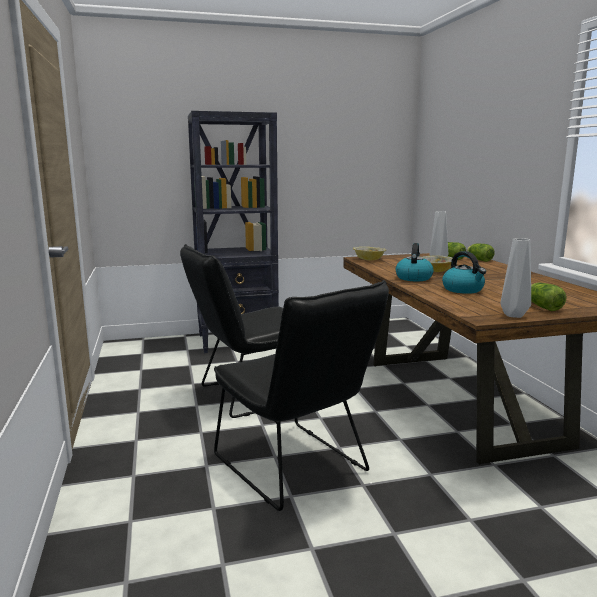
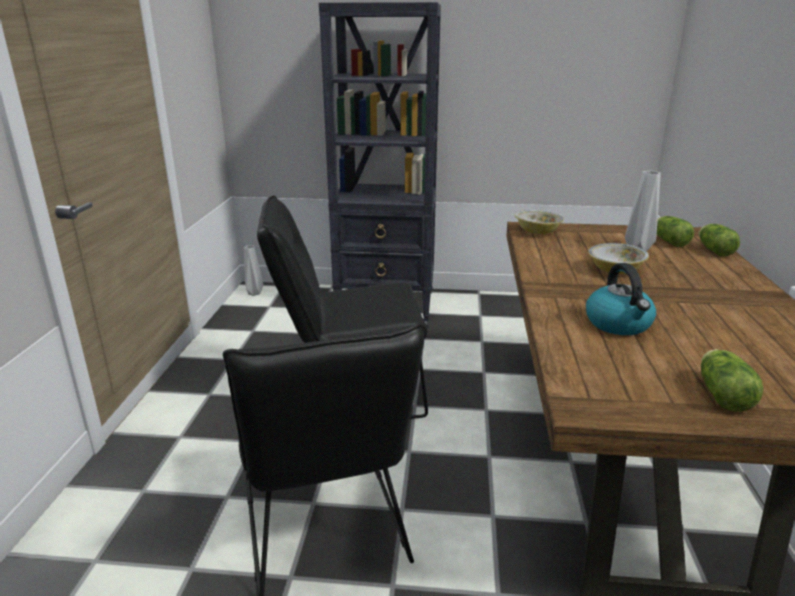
camera: 20 degrees right, 10 degrees up
kettle [396,243,434,281] -> none
grey vase [501,238,531,318] -> grey vase moved to [244,245,263,296]

